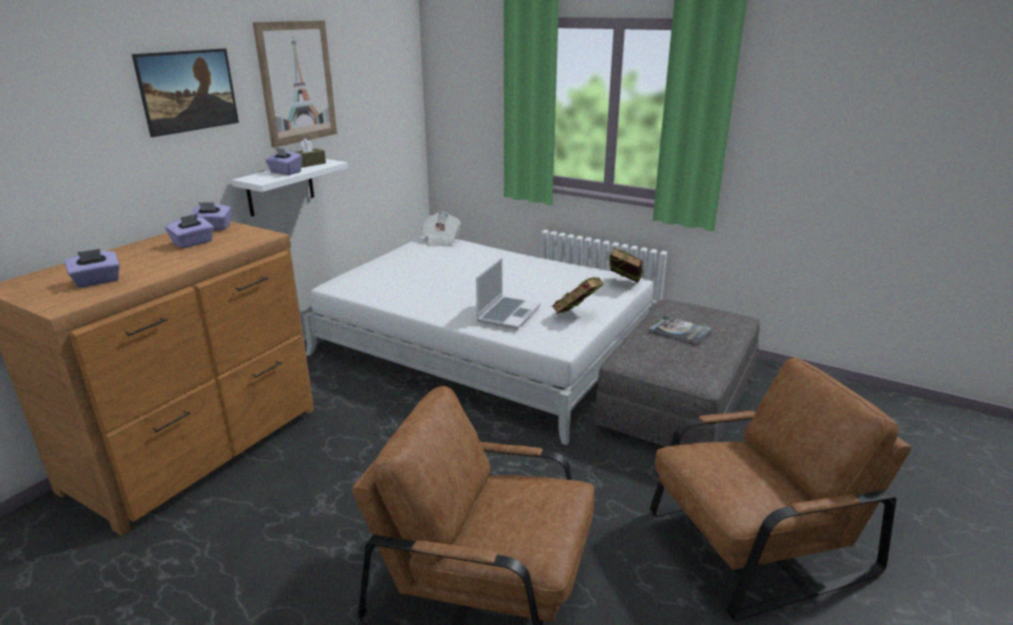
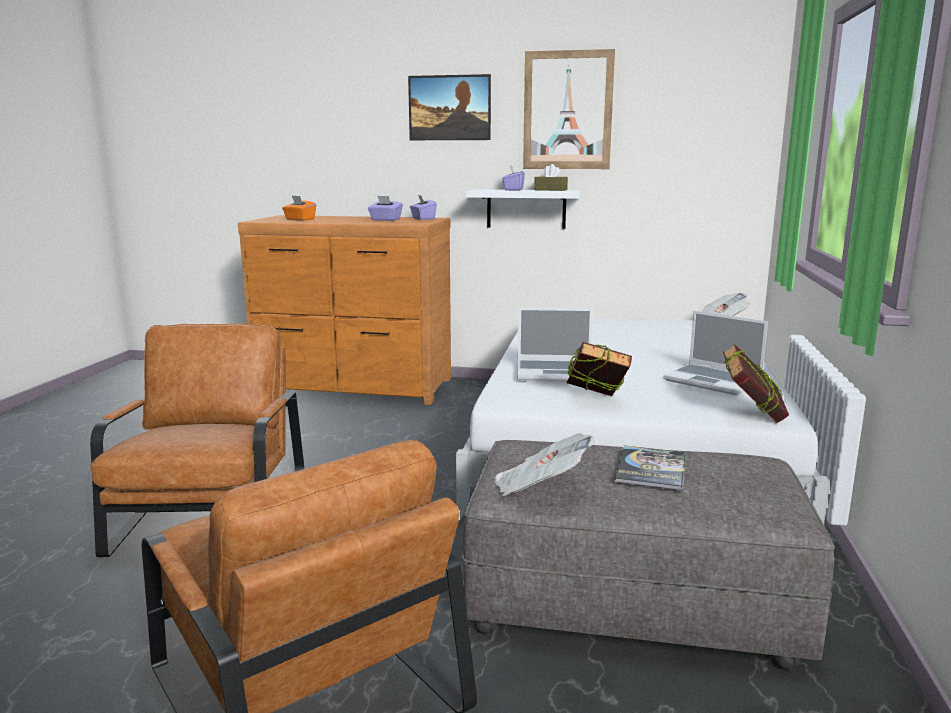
camera: 70 degrees right, 10 degrees down
purple tissue box [64,249,120,288] -> orange tissue box [282,196,316,221]
none -> newspaper [494,433,595,496]
none -> laptop [663,311,768,395]

